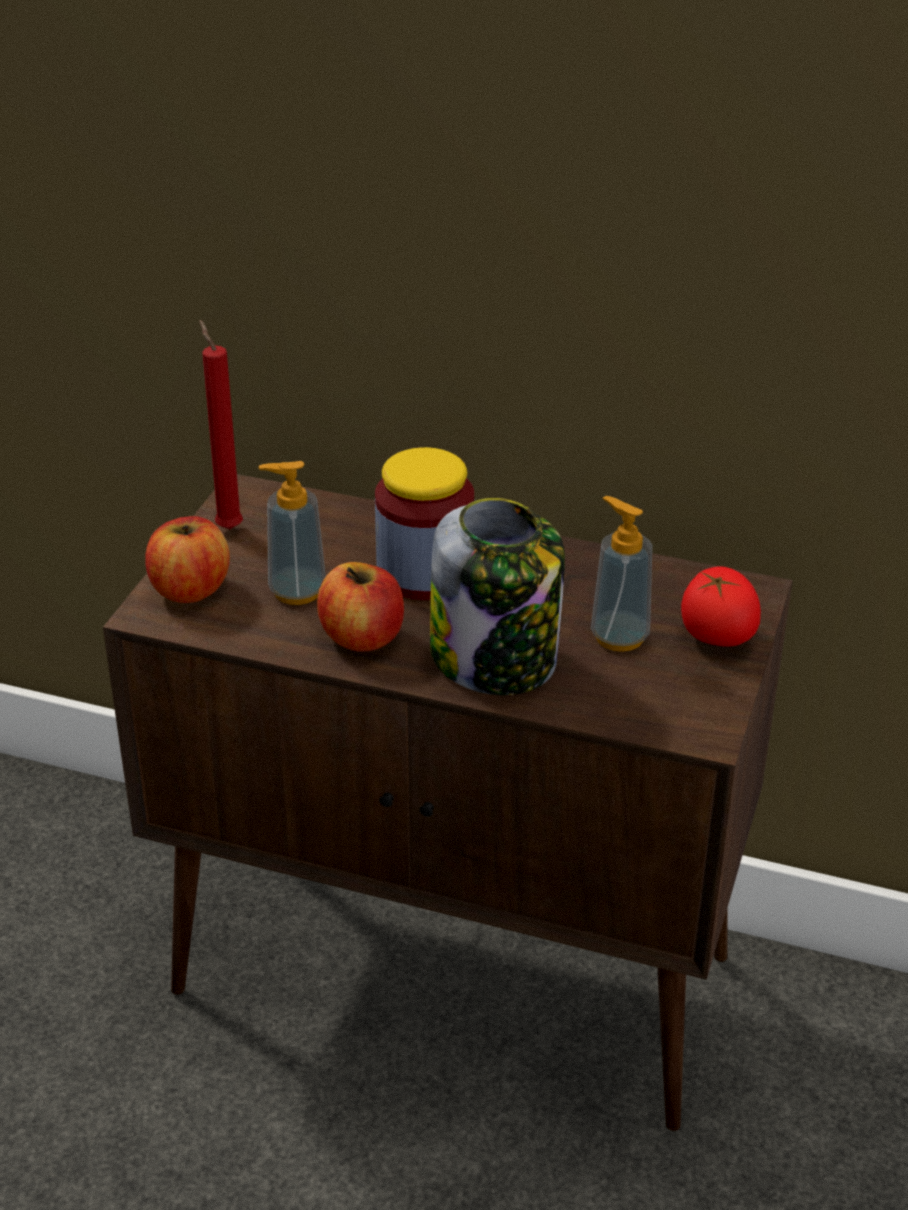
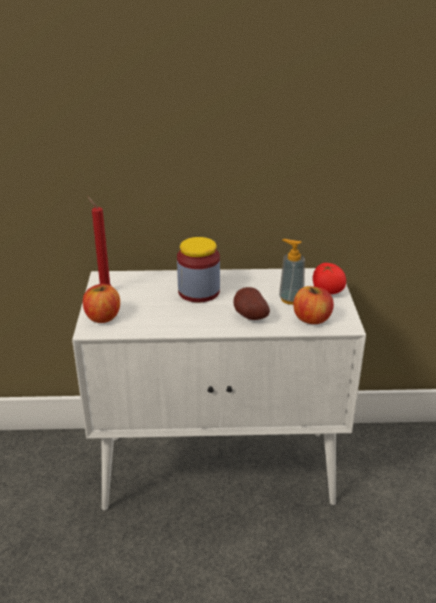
camera: 20 degrees left, 5 degrees down
brown cabinet [103,474,793,1131] -> white cabinet [72,268,366,511]
soap dispenser [259,461,326,605] -> none
apple [317,562,404,651] -> apple moved to [293,286,334,324]
jar [430,498,565,695] -> potato [233,287,270,320]

